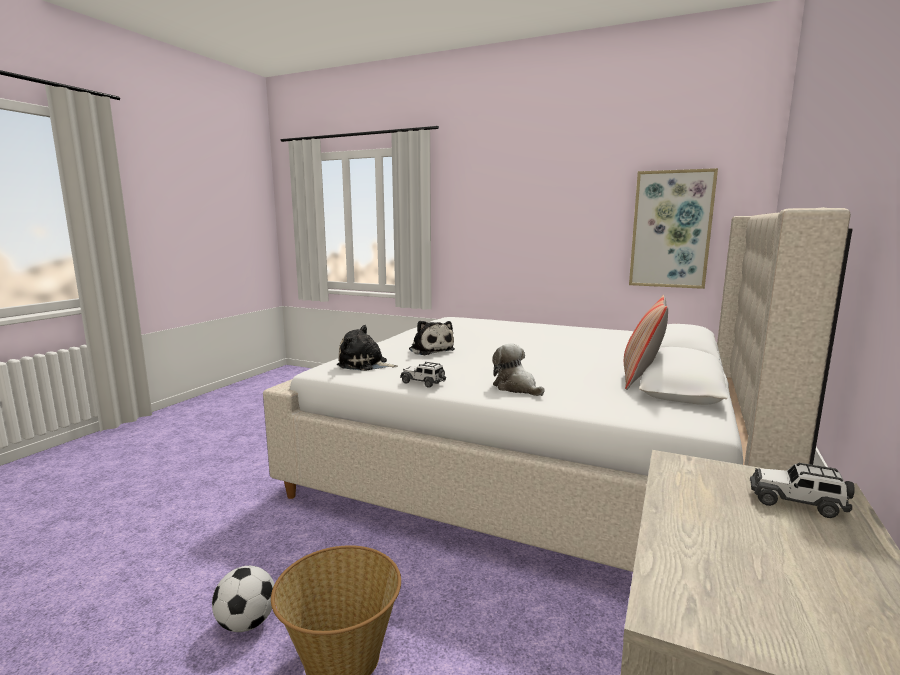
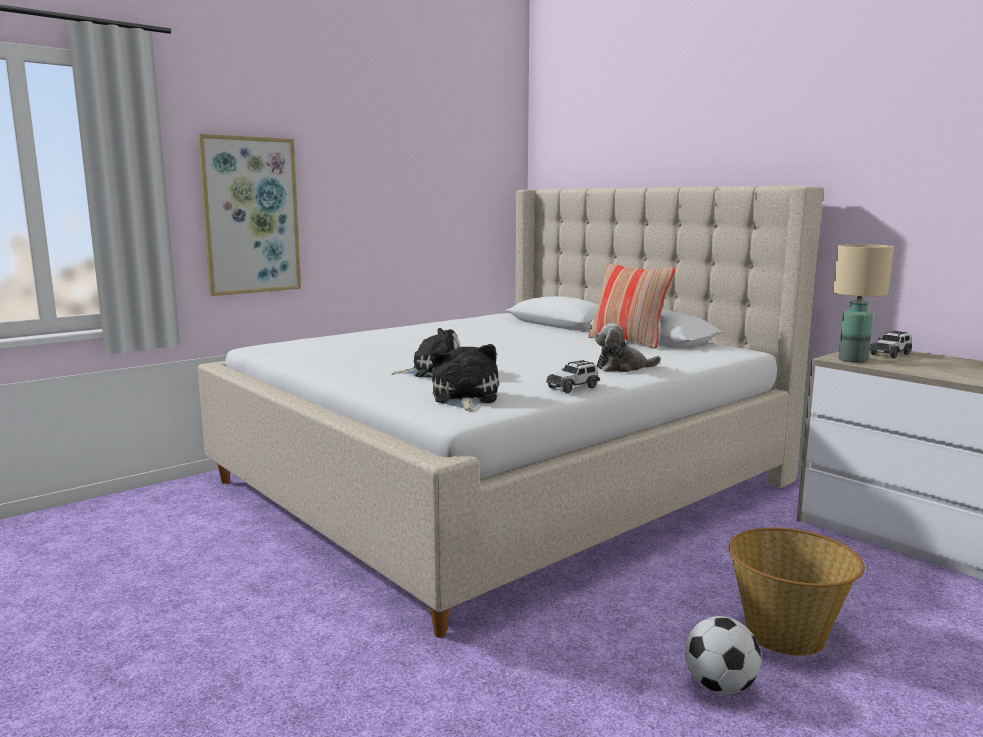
camera: 65 degrees left, 0 degrees up
plush toy [337,325,398,371] -> plush toy turned 135 degrees clockwise [432,344,499,411]
picture [629,168,718,289] -> picture moved to [197,134,301,296]
none -> beige table lamp [833,244,894,363]

